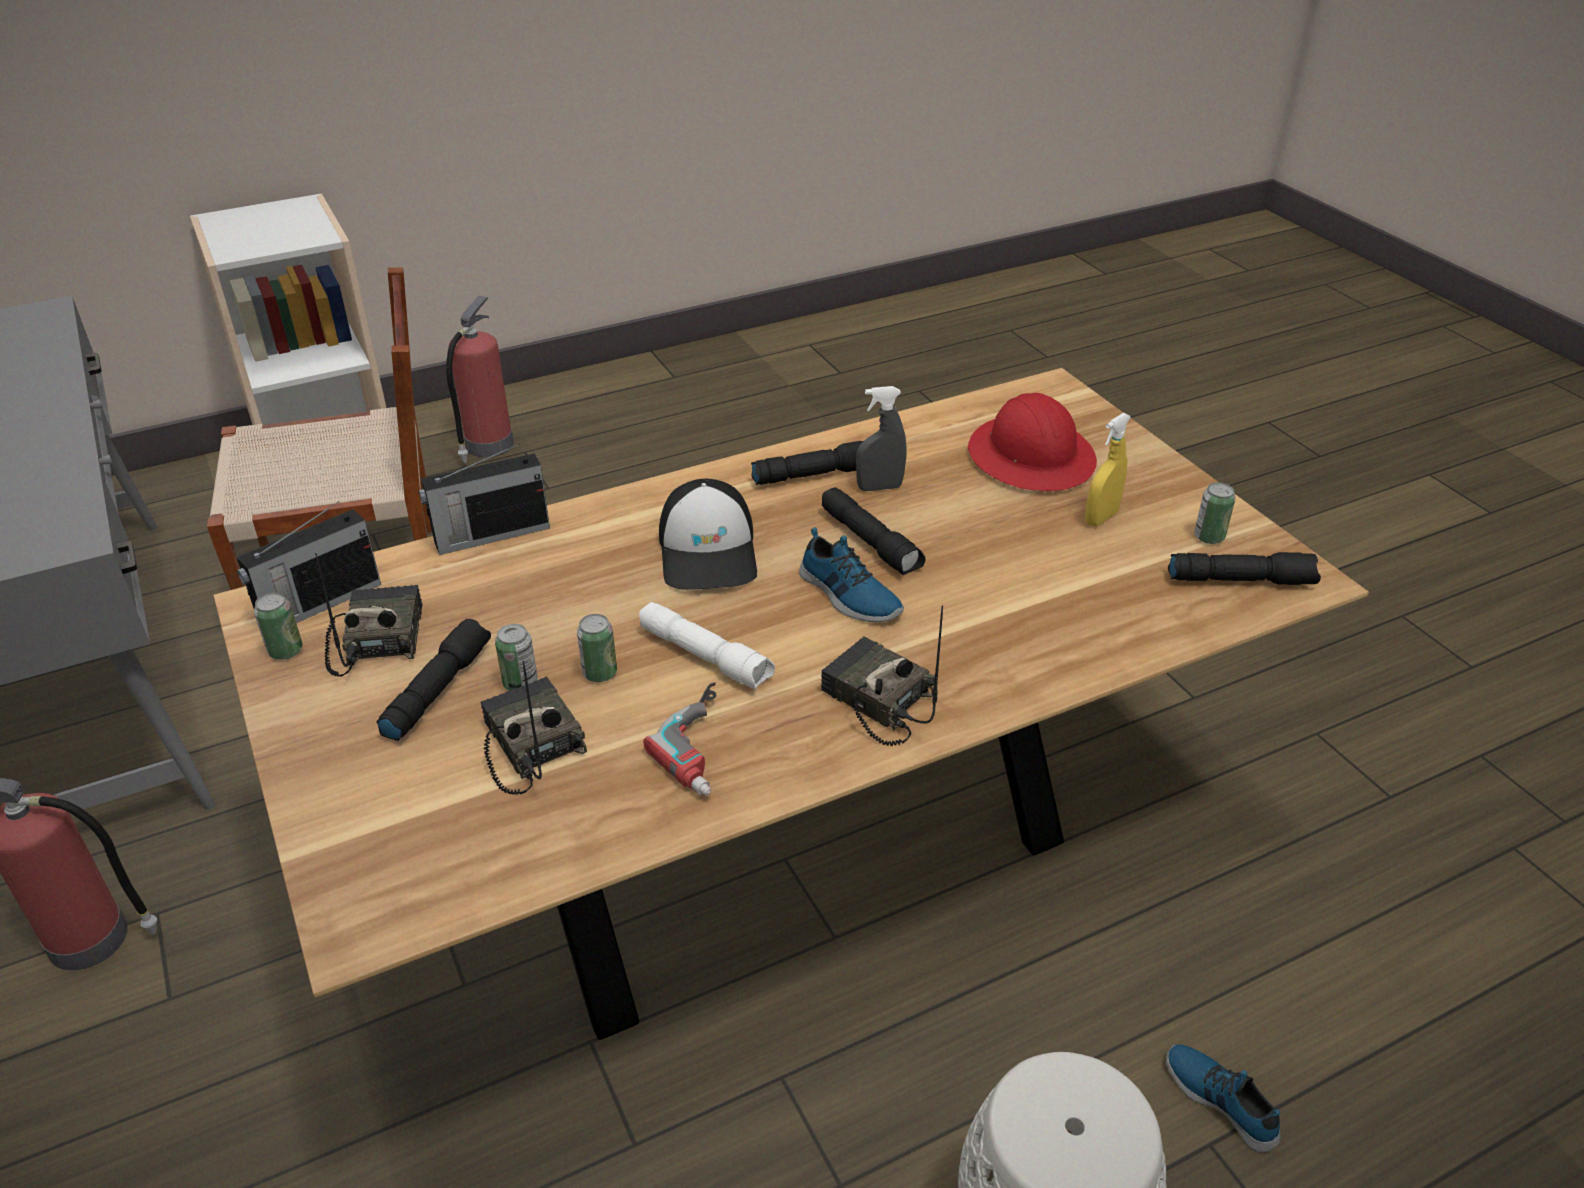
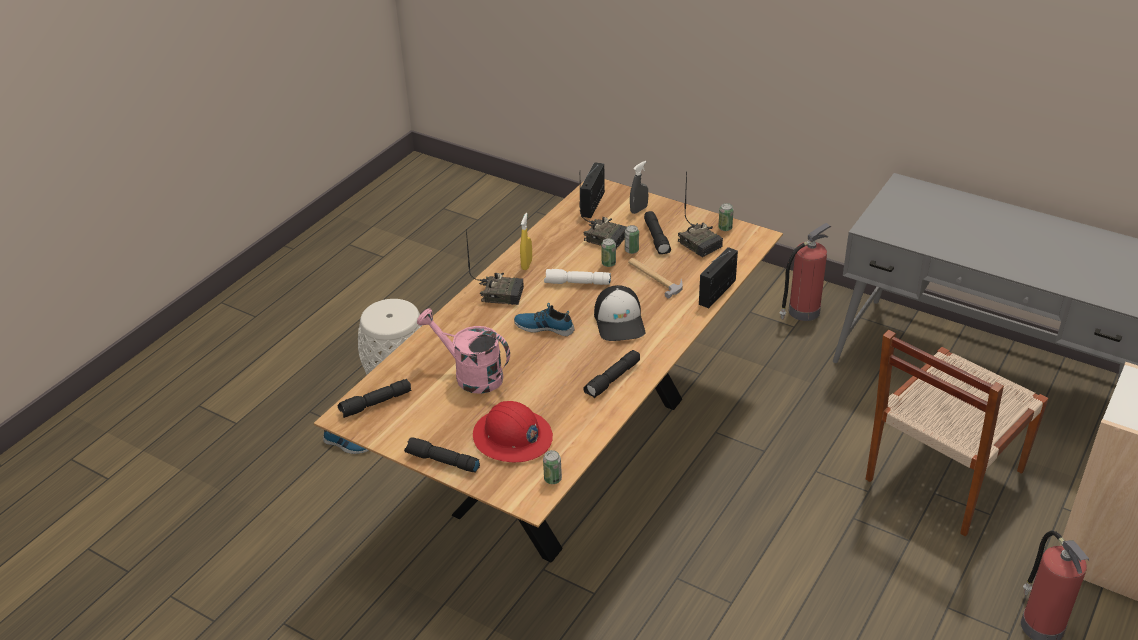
camera: 150 degrees right, 0 degrees up
radio [237,501,381,623] -> radio moved to [581,162,605,218]
power drill [643,682,716,795] -> none
cap [659,479,757,590] -> cap turned 150 degrees counterclockwise [594,285,645,341]
black flashlight [822,487,926,575] -> black flashlight moved to [404,437,480,473]
grey spray bottle [856,386,907,491] -> grey spray bottle moved to [630,161,648,214]
yellow spray bottle [1085,413,1131,526] -> yellow spray bottle moved to [520,213,532,270]
can [1194,482,1235,544] -> can moved to [543,450,562,484]
none -> pink watering can [417,308,510,394]
none -> hammer [628,258,683,299]

